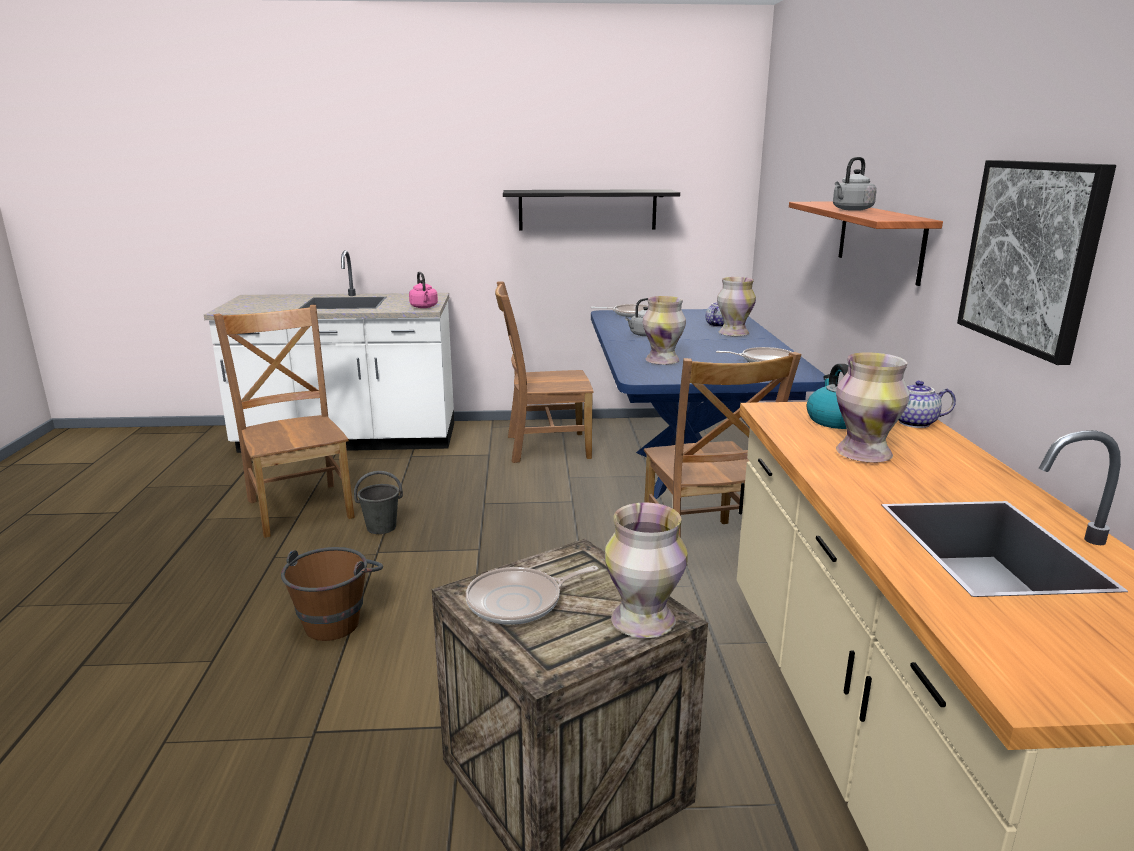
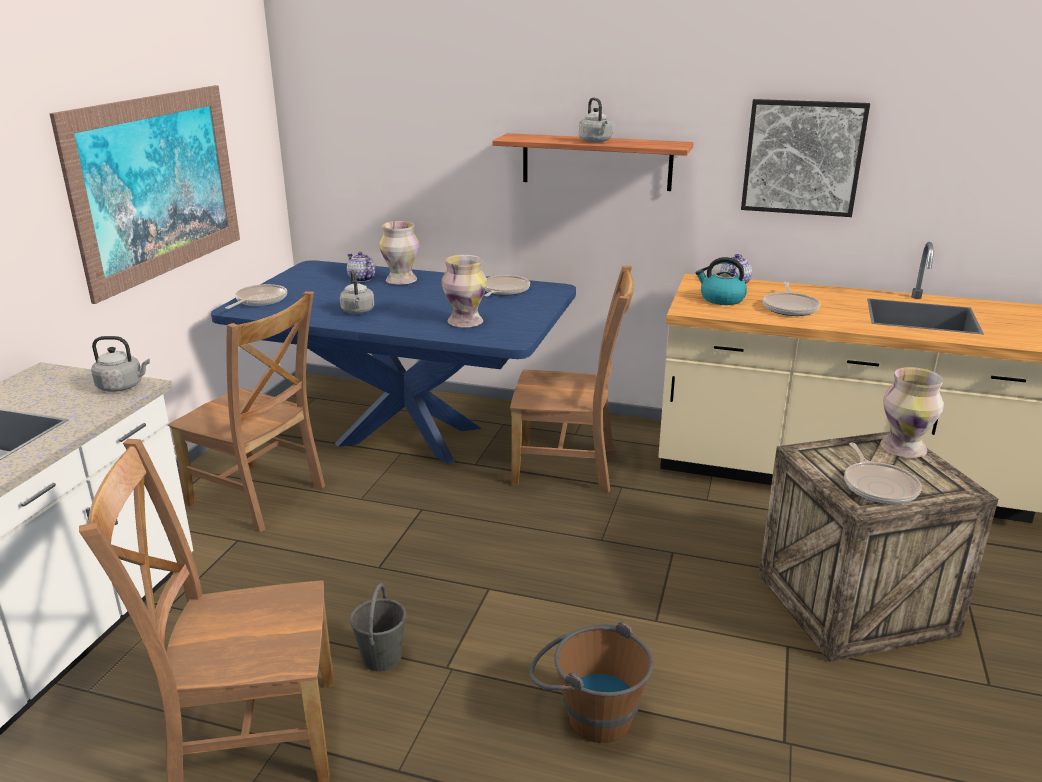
camera: 70 degrees left, 5 degrees up
pink kettle [409,272,438,308] -> grey kettle [91,336,150,392]
brown chair [495,281,594,463] -> brown chair turned 75 degrees counterclockwise [168,291,325,532]
black shelf [503,189,680,230] -> picture [50,85,240,304]
vase [836,352,910,463] -> frying pan [763,282,820,316]

